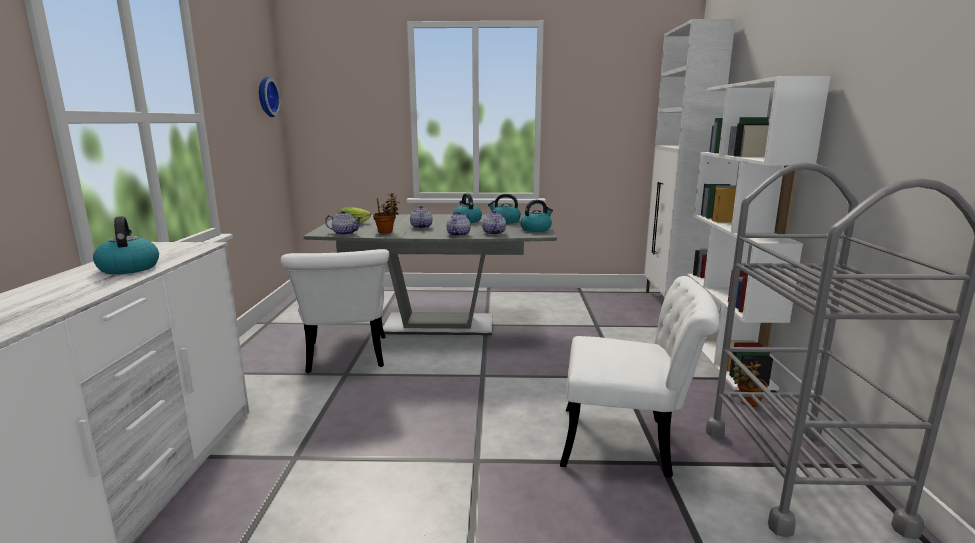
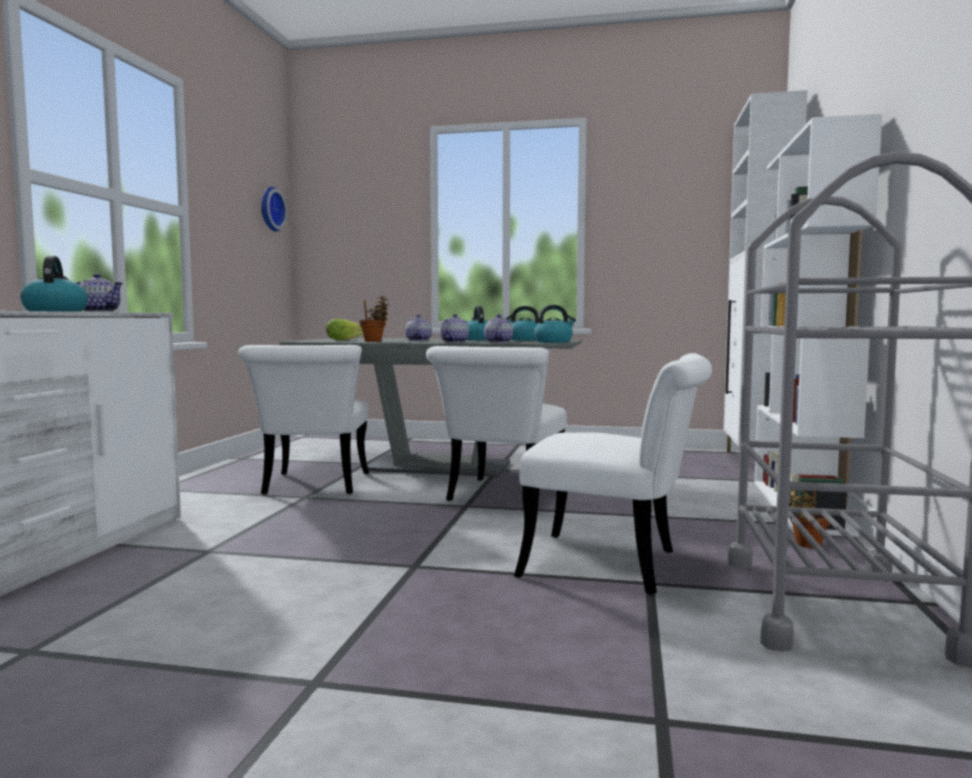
camera: 10 degrees right, 10 degrees down
teapot [325,211,362,235] -> teapot moved to [77,274,123,312]
none -> white chair [426,346,567,501]

